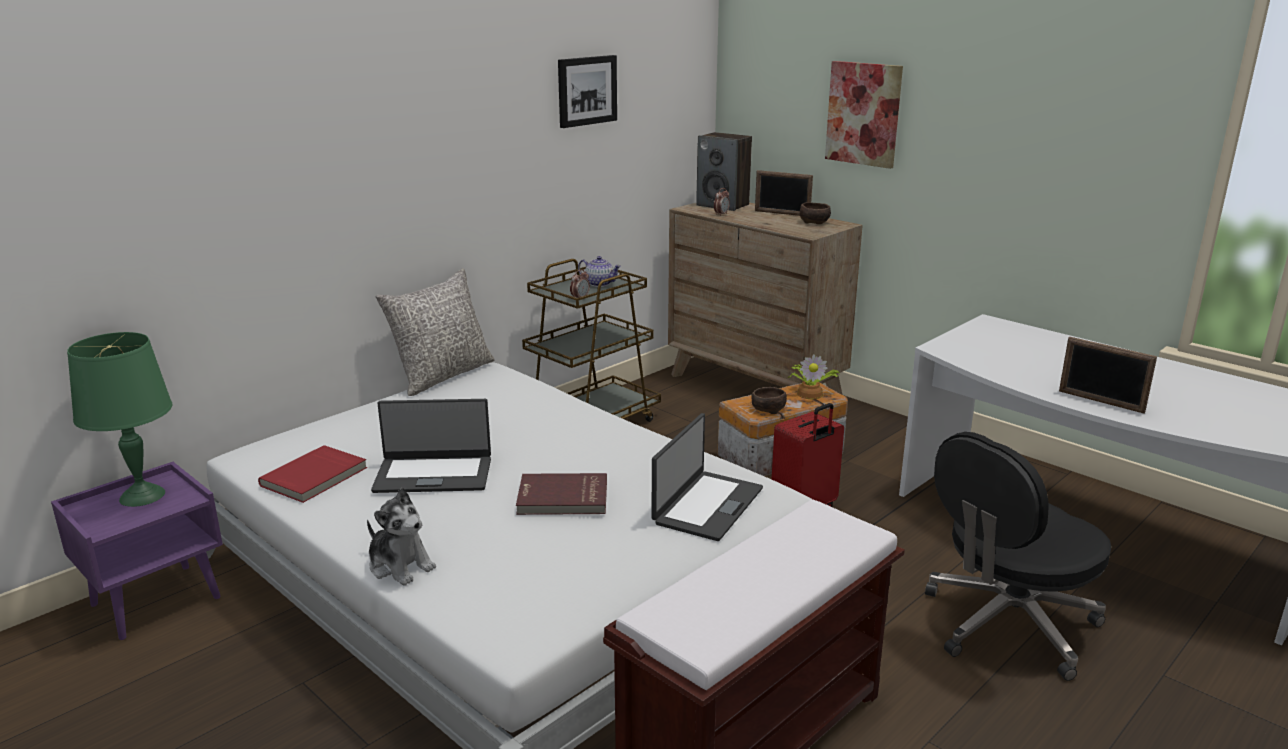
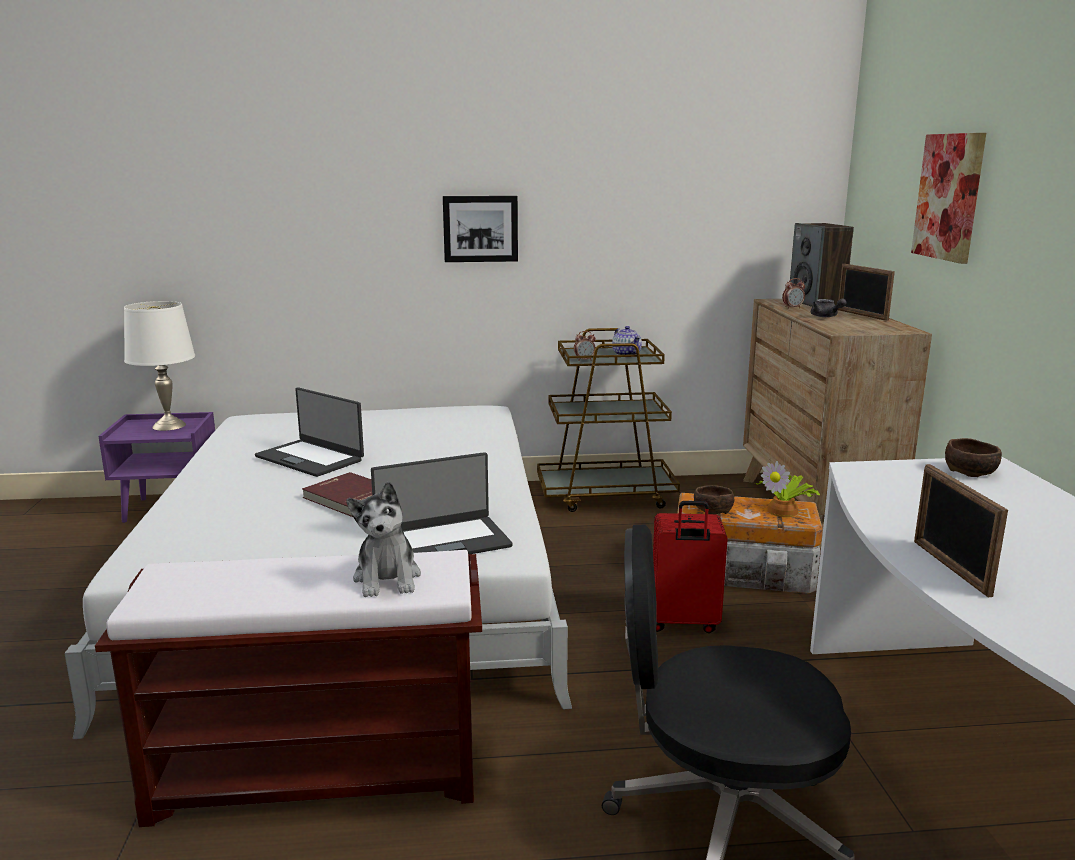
camera: 40 degrees right, 5 degrees down
green table lamp [67,332,172,507] -> white table lamp [124,301,195,431]
red book [258,445,367,503] -> none
plush toy [367,487,436,586] -> plush toy moved to [346,482,421,597]
grey pillow [376,268,495,396] -> none
picture [558,55,617,128] -> picture moved to [443,196,518,262]
brown bowl [800,202,831,224] -> brown bowl moved to [945,438,1002,477]
none -> grey teapot [811,299,847,317]

